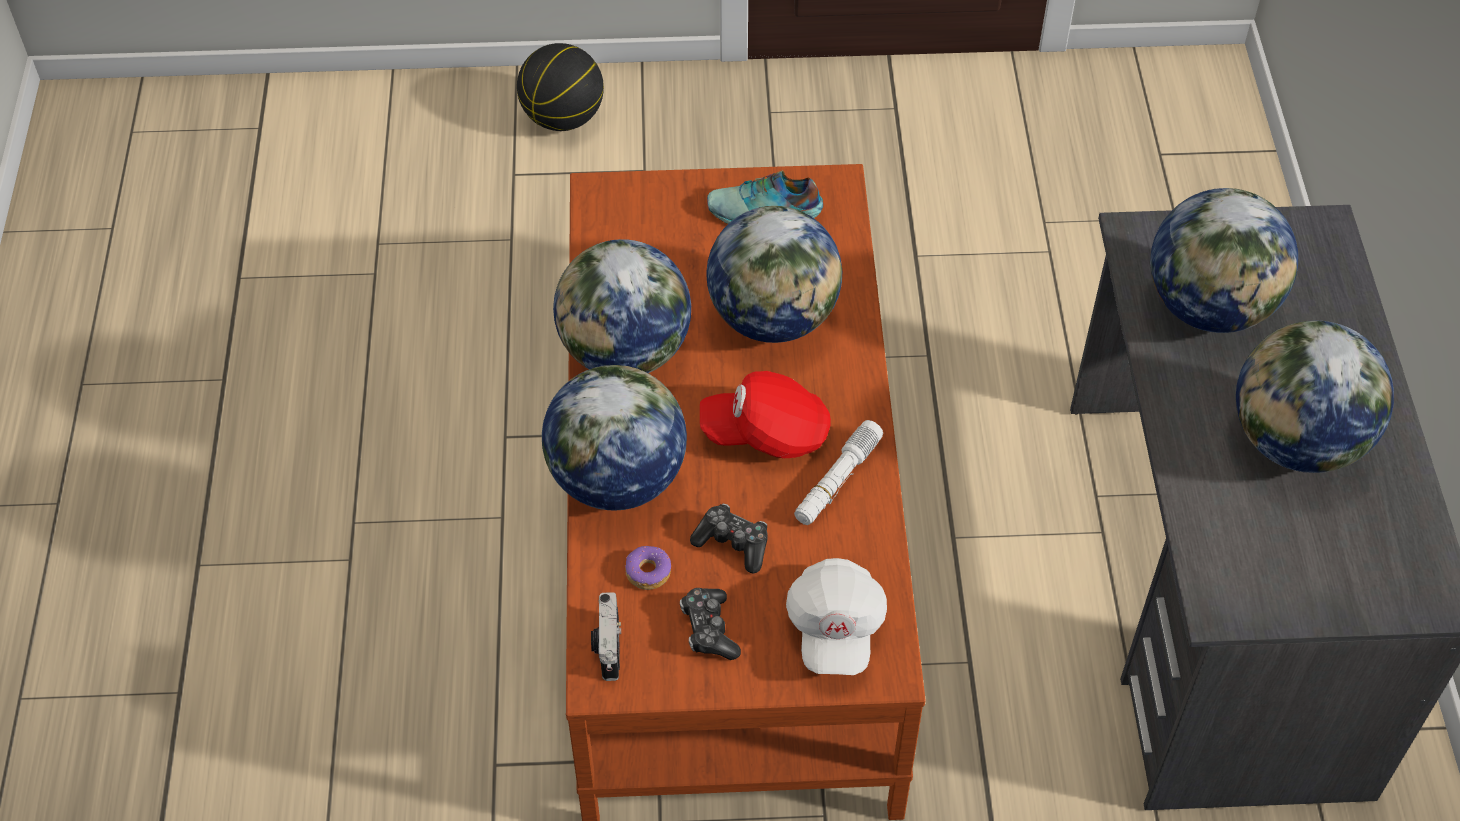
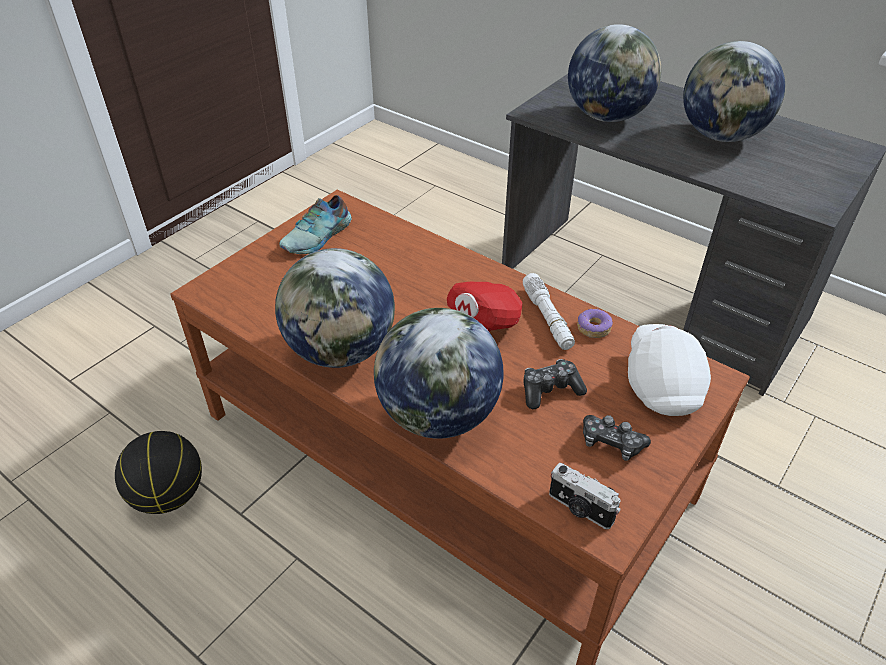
camera: 50 degrees left, 10 degrees down
basketball [517,43,604,131] -> basketball moved to [115,431,202,514]
donut [625,546,671,590] -> donut moved to [577,308,613,338]
globe [706,206,842,343] -> none
white cap [786,558,887,675] -> white cap turned 135 degrees counterclockwise [628,324,711,416]

